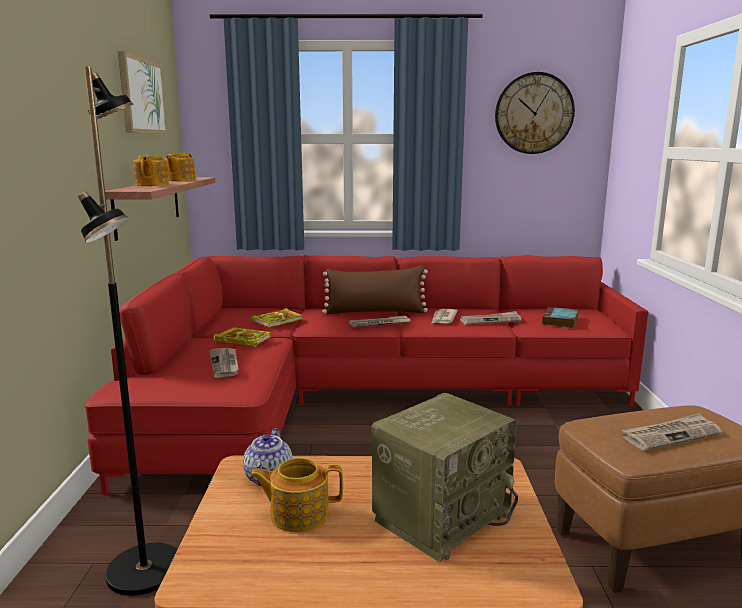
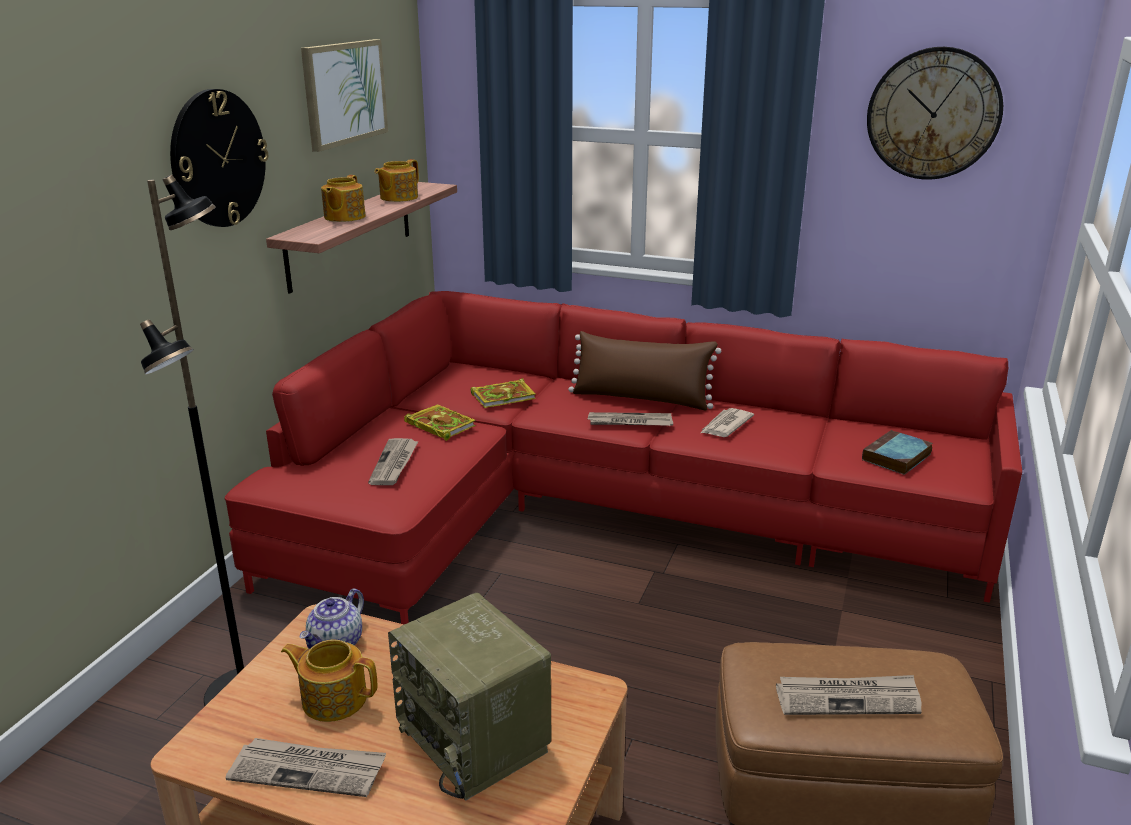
camera: 20 degrees right, 10 degrees up
radio [372,393,518,562] -> radio turned 75 degrees clockwise [388,593,551,801]
newspaper [460,311,521,325] -> newspaper moved to [226,738,386,797]
none -> wall clock [170,89,268,227]

